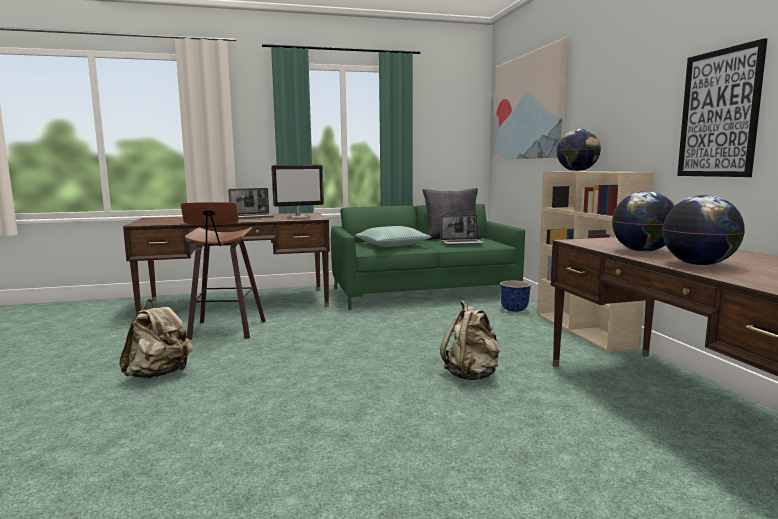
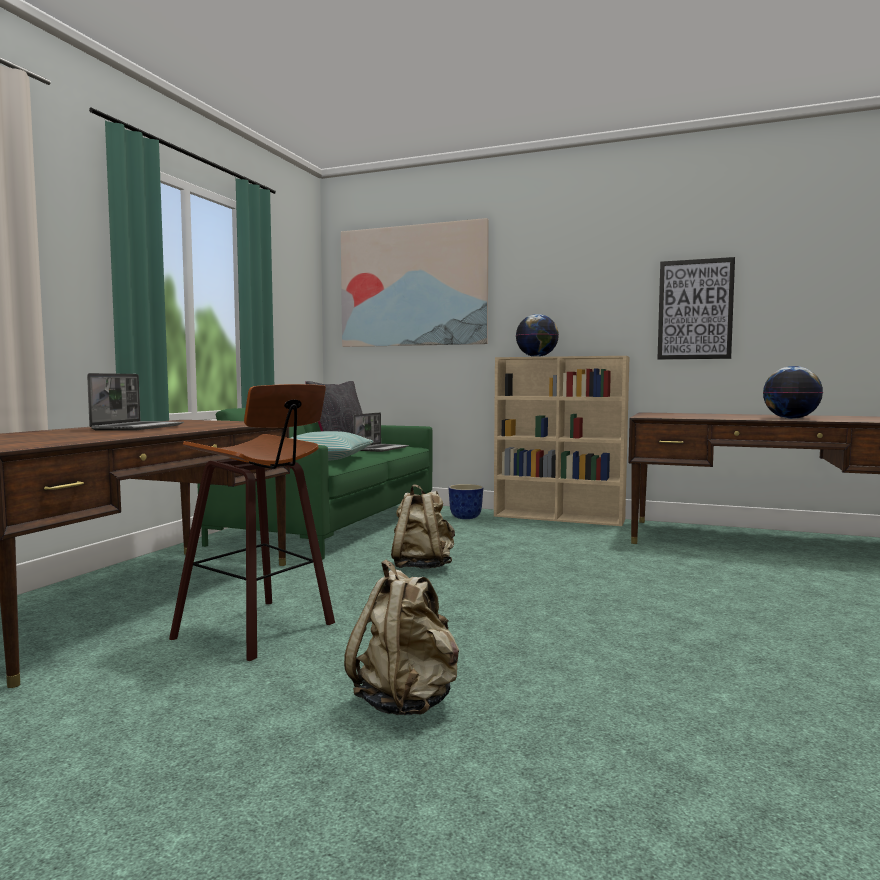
camera: 55 degrees left, 5 degrees down
monitor [271,165,324,219] -> none
beige backpack [440,300,500,380] -> beige backpack moved to [391,484,455,569]
globe [612,191,675,252] -> none

